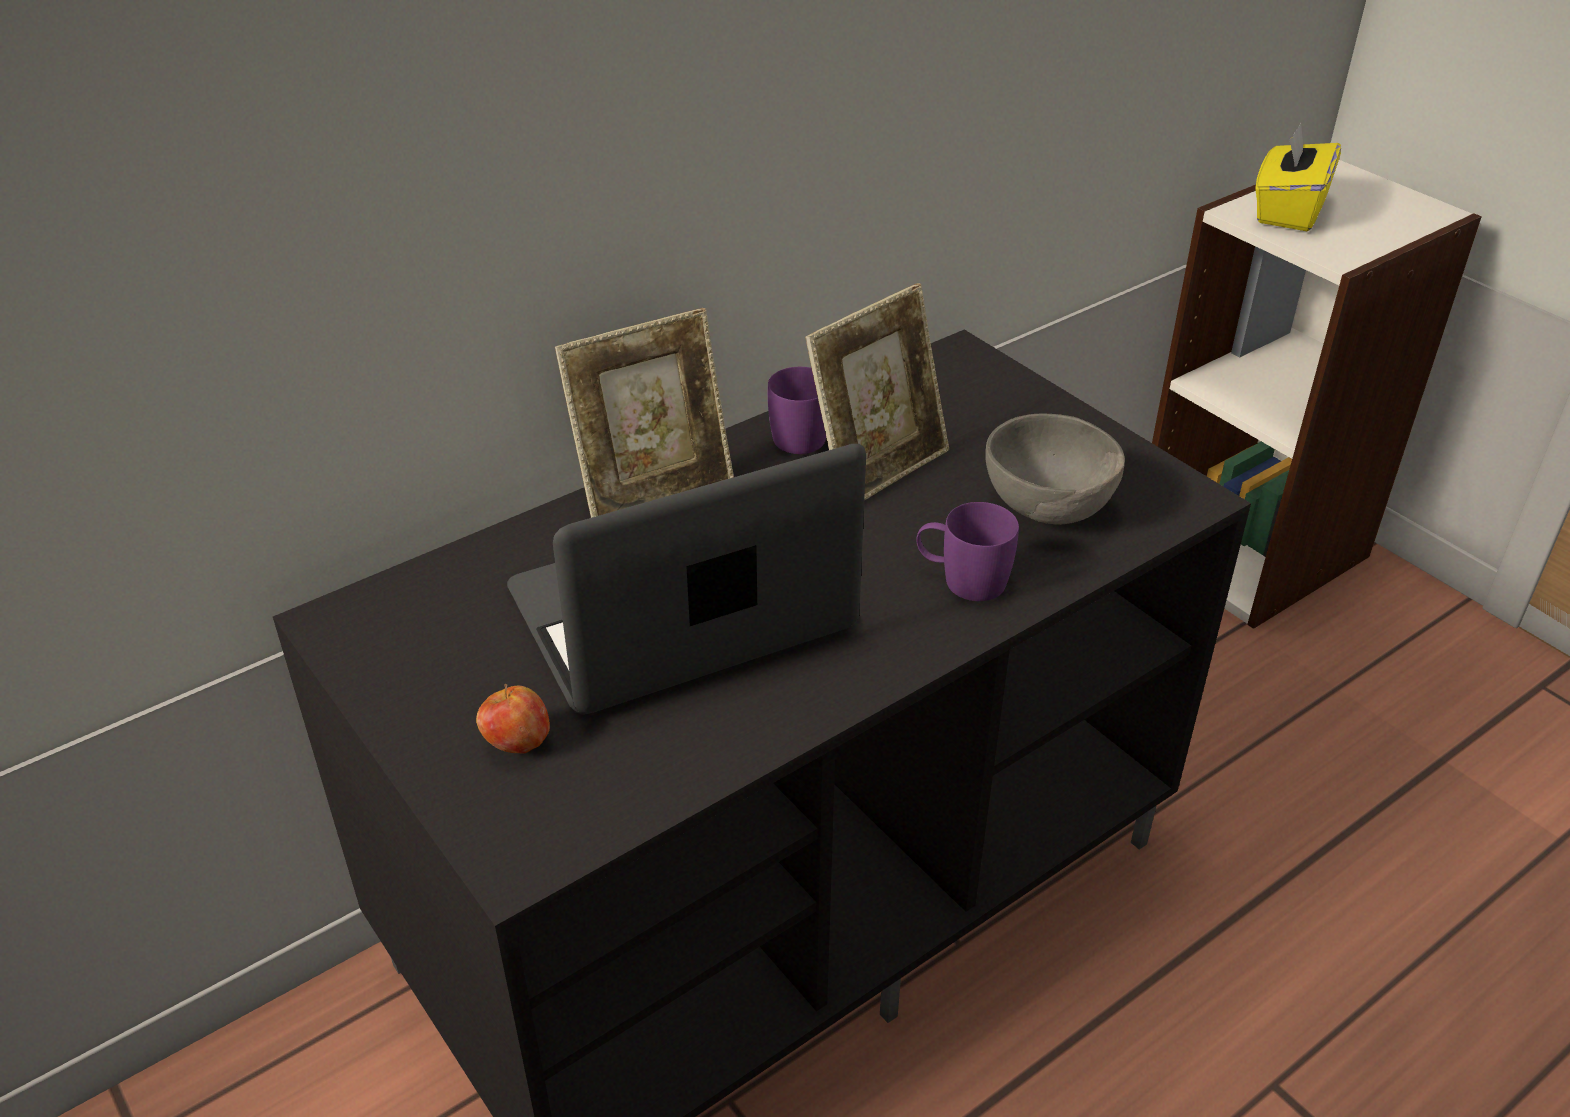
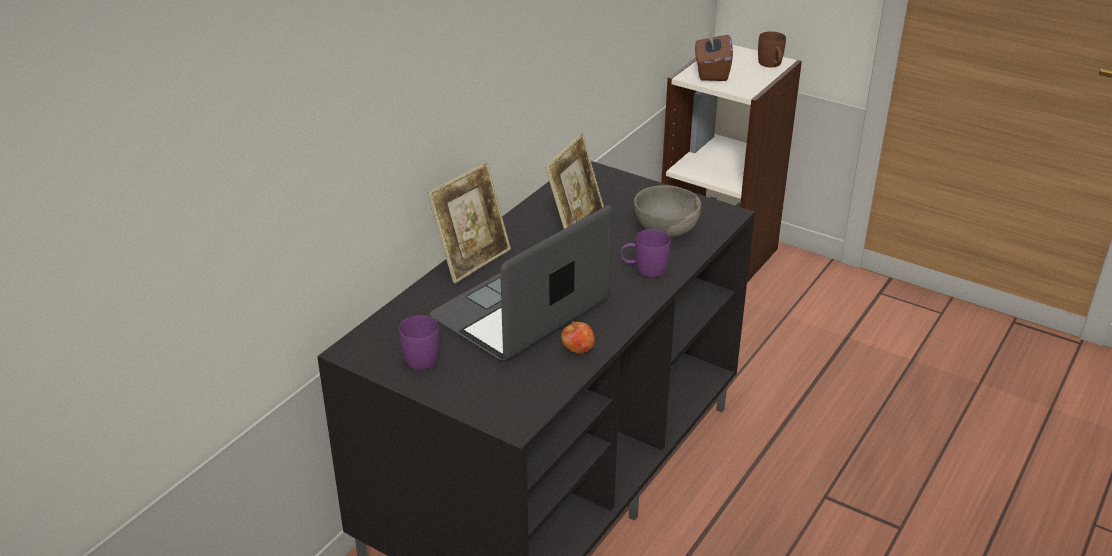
camera: 20 degrees left, 5 degrees down
apple [476,684,550,754] -> apple moved to [561,321,595,354]
purple mug [768,367,826,454] -> purple mug moved to [399,315,440,370]
yellow tissue box [1255,123,1341,231] -> brown tissue box [695,29,733,81]
none -> brown mug [758,32,786,67]

